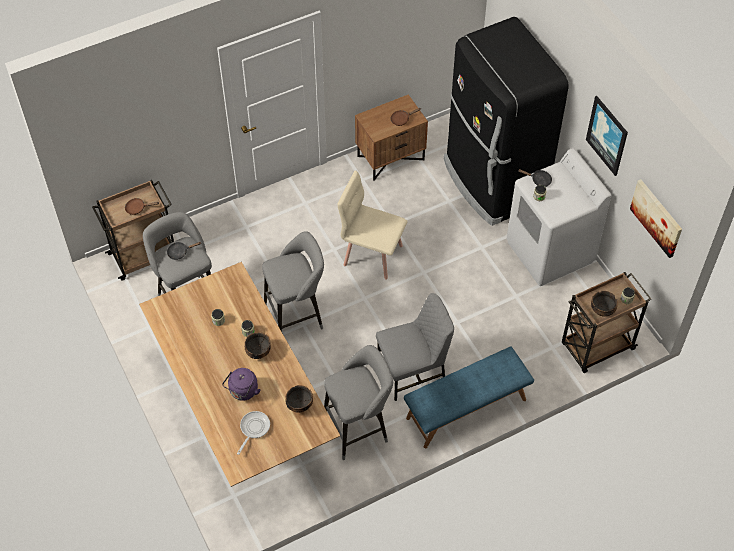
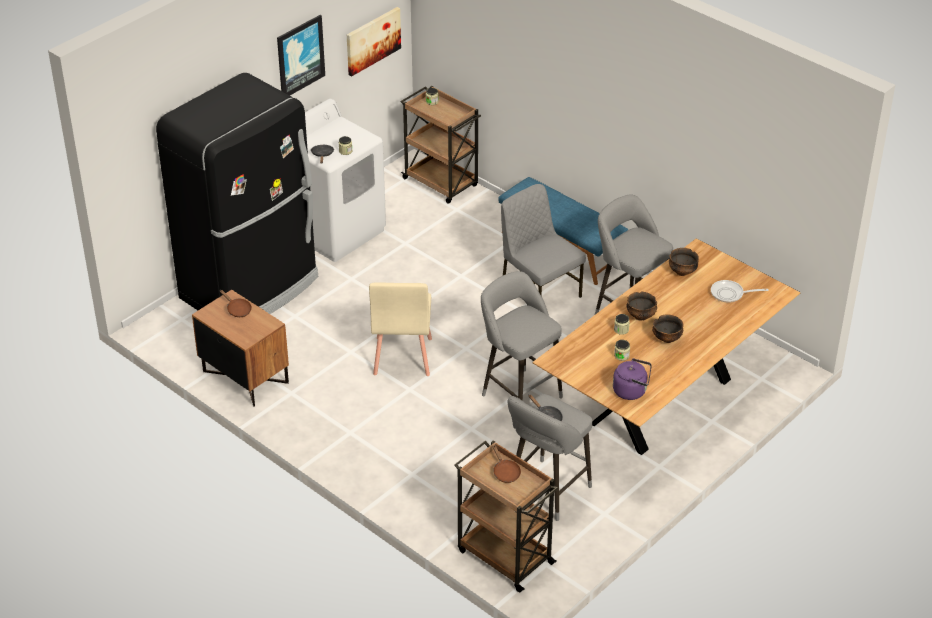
camera: 110 degrees left, 15 degrees down
purple kettle [222,368,261,401] -> purple kettle moved to [613,358,652,400]
bowl [591,291,618,317] -> bowl moved to [652,314,684,343]

